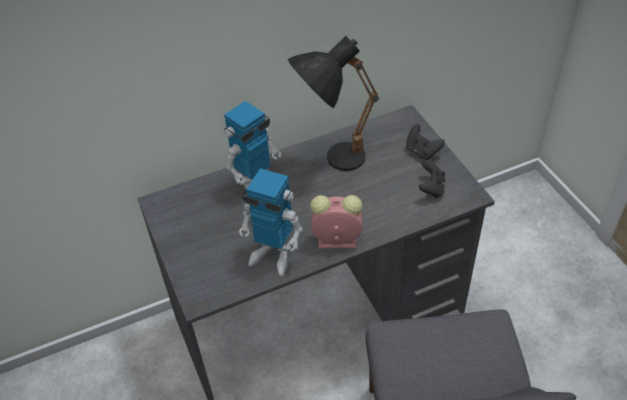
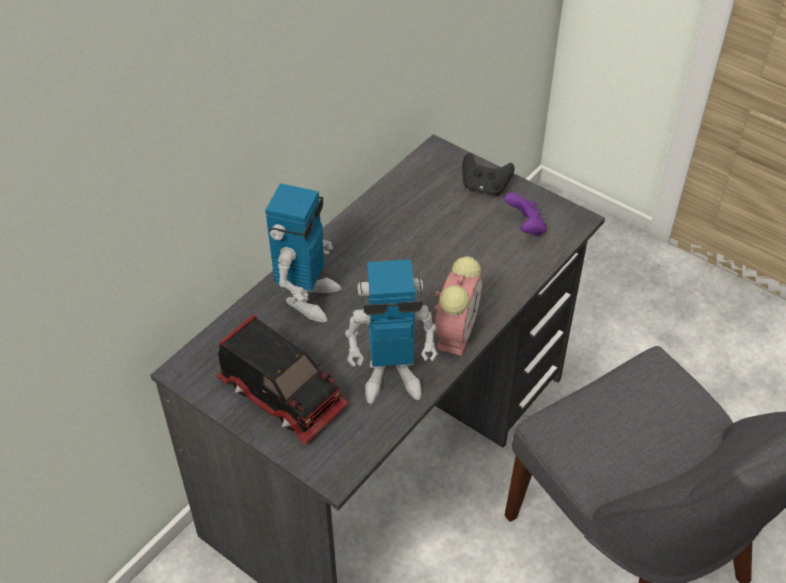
camera: 30 degrees left, 0 degrees up
black table lamp [288,36,379,171] -> none
alarm clock [310,195,363,248] -> alarm clock turned 135 degrees clockwise [435,256,482,356]
black game controller [419,160,445,198] -> purple game controller [504,192,547,237]
none -> toy truck [216,315,349,444]

